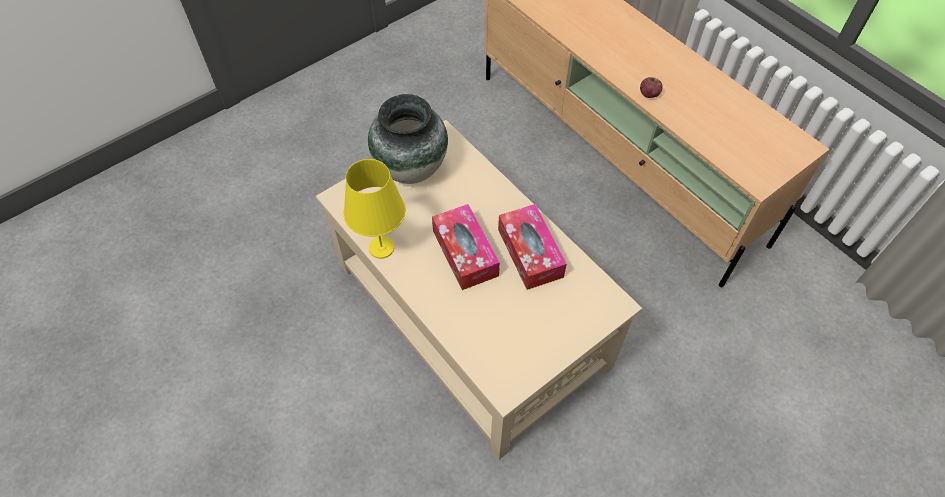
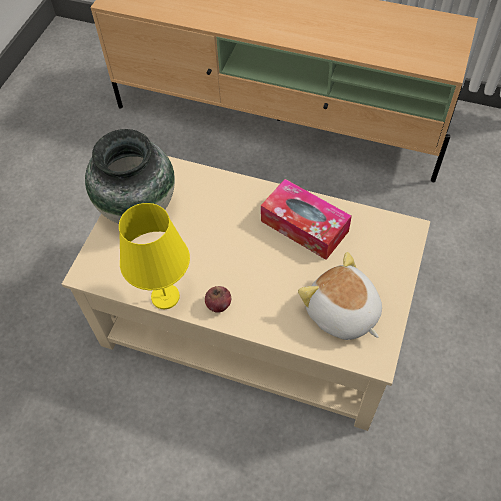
camera: 30 degrees left, 0 degrees up
tissue box [432,204,500,290] -> none
apple [640,77,663,98] -> apple moved to [205,286,231,313]
none -> plush toy [298,252,382,340]

